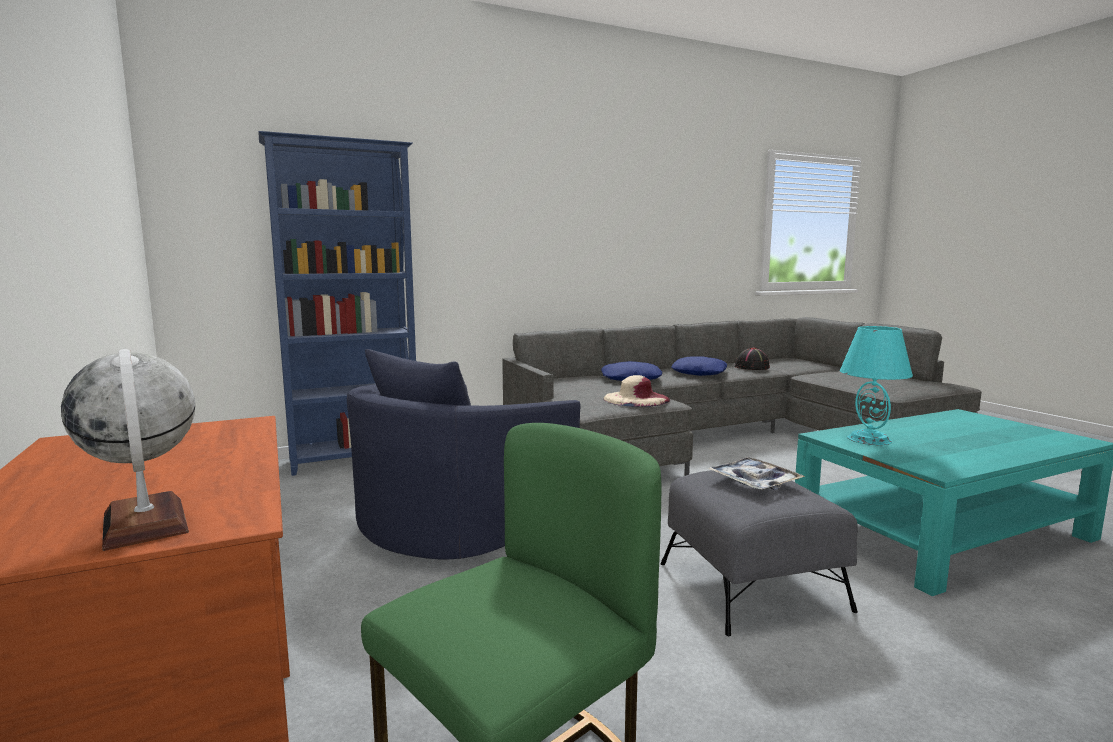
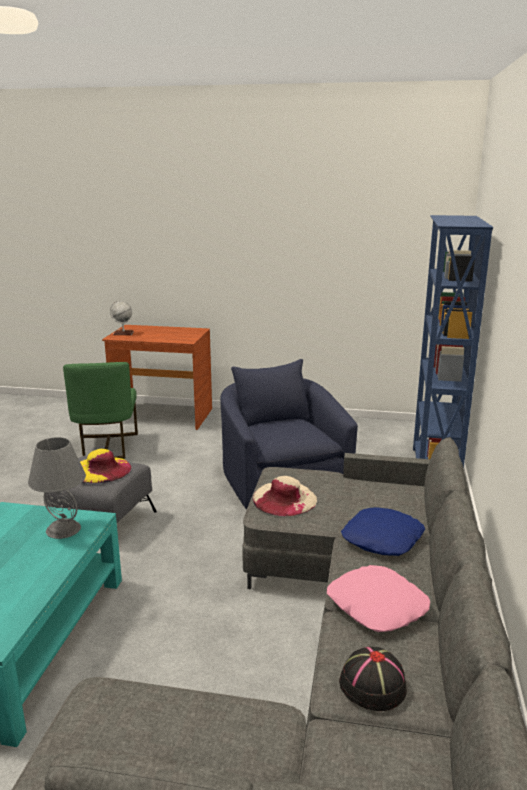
camera: 125 degrees right, 10 degrees up
blue pillow [671,356,727,376] -> pink pillow [327,565,430,632]
tray [707,457,805,490] -> yellow hat [80,449,131,483]
turquoise table lamp [840,326,913,445] -> grey table lamp [28,437,86,539]

